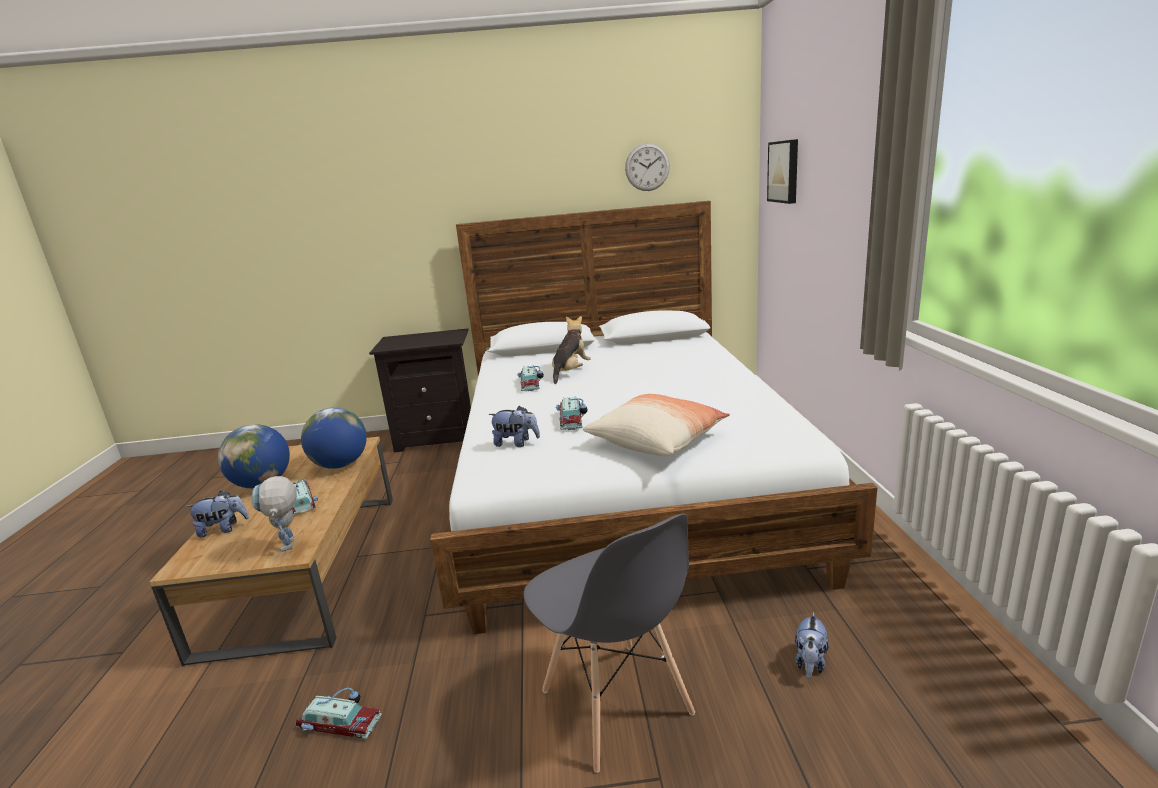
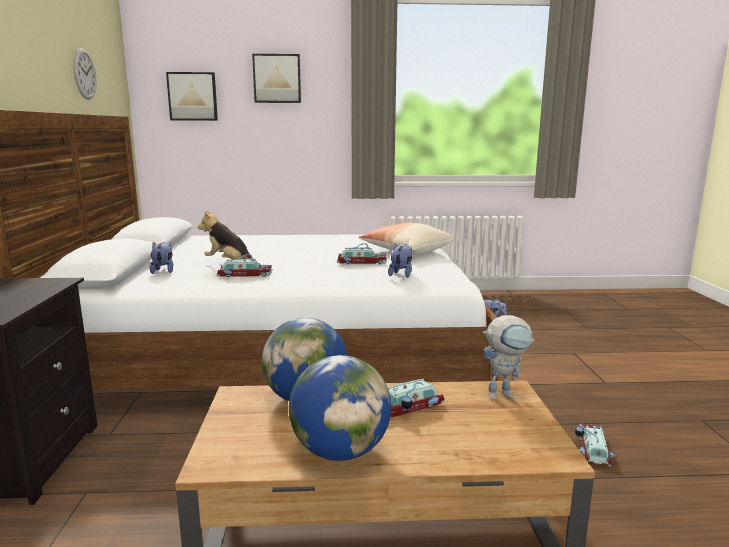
camera: 90 degrees left, 5 degrees down
plush toy [185,491,249,537] -> plush toy moved to [150,241,173,274]
grey chair [523,513,695,773] -> none
none -> picture [252,54,301,103]

